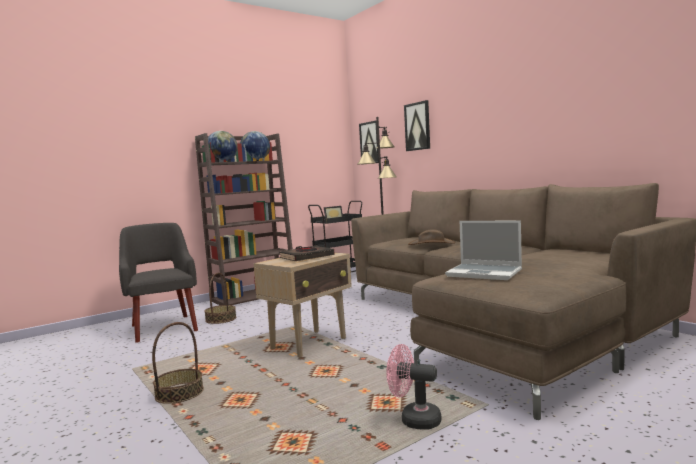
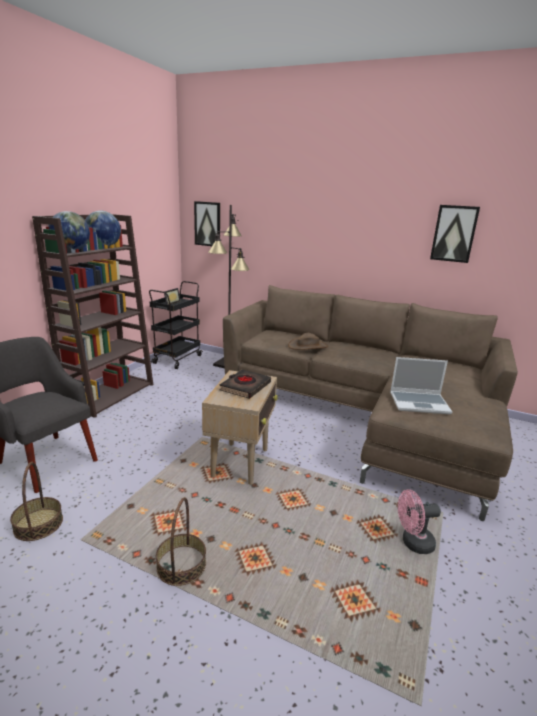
camera: 30 degrees left, 15 degrees up
basket [204,273,236,324] -> basket moved to [10,462,63,541]
picture [404,100,430,151] -> picture moved to [430,205,480,263]

